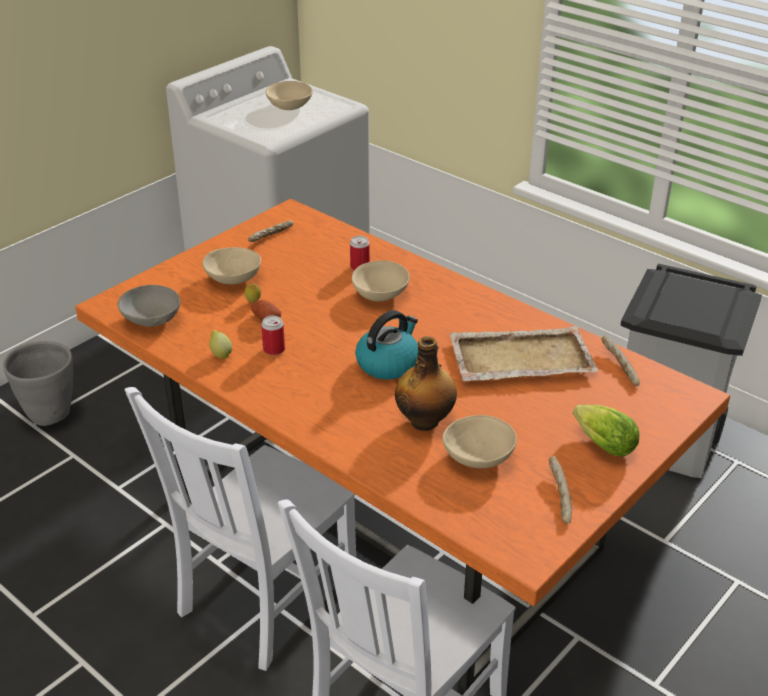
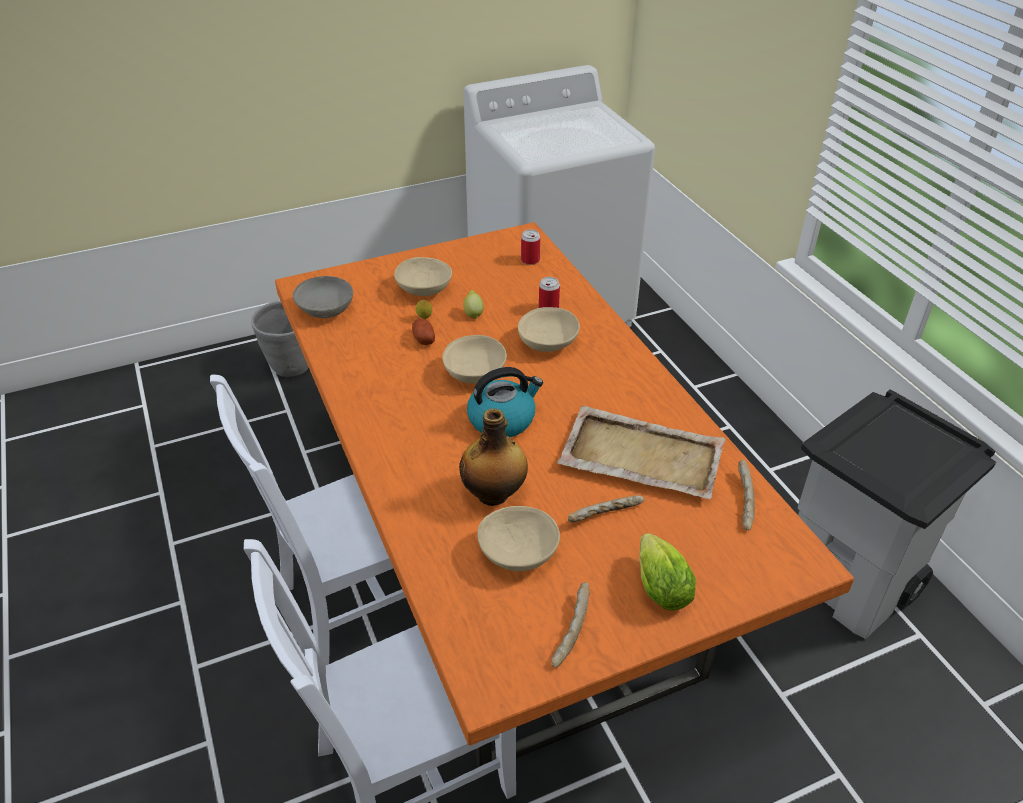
camera: 25 degrees right, 5 degrees up
lemon [209,330,232,358] -> lemon moved to [463,290,484,319]
bread [248,220,294,242] -> bread moved to [568,495,645,522]
can [261,315,285,355] -> can moved to [521,229,540,265]
beige bowl [266,81,313,110] -> beige bowl moved to [442,335,507,383]

